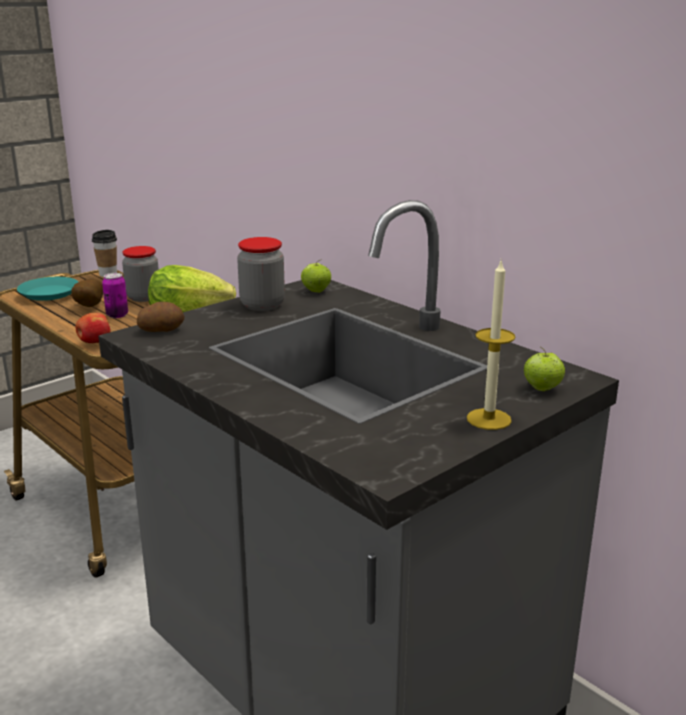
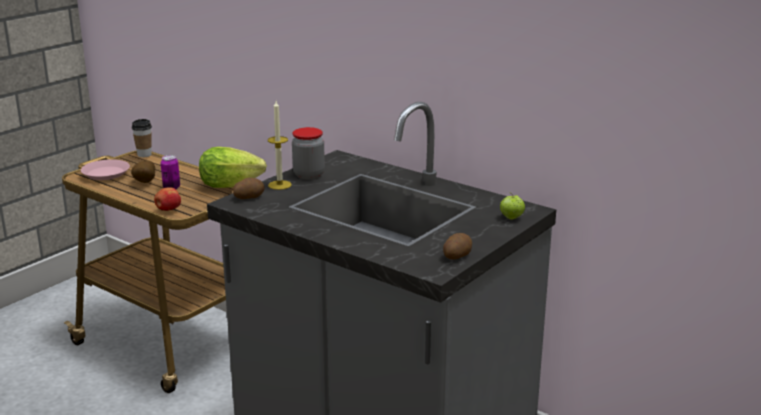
camera: 10 degrees left, 0 degrees up
turquoise plate [17,277,78,301] -> pink plate [81,159,130,180]
jar [122,246,159,302] -> none
apple [301,259,331,293] -> none
candle [467,261,515,430] -> candle moved to [268,101,292,190]
none -> potato [443,233,472,260]

